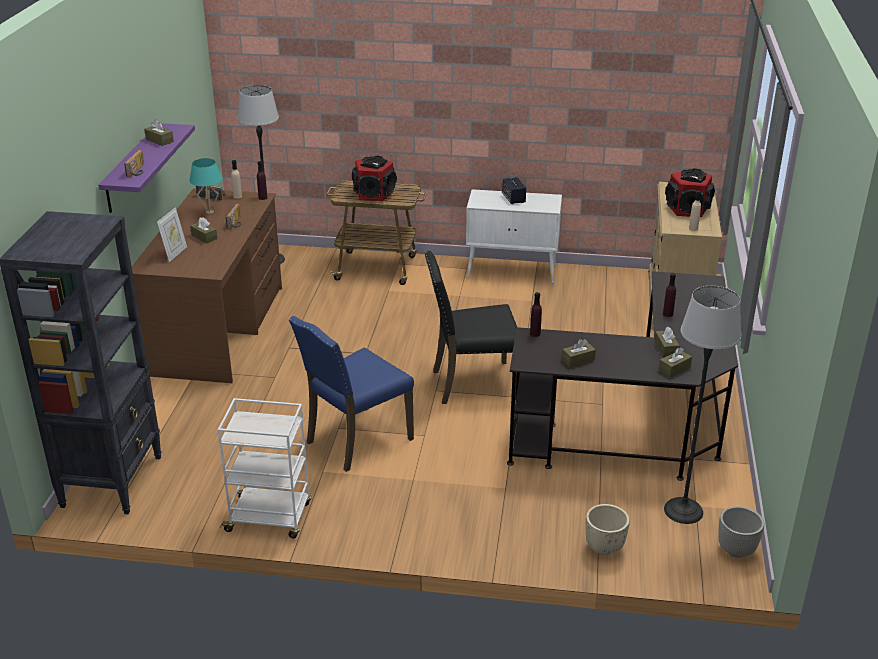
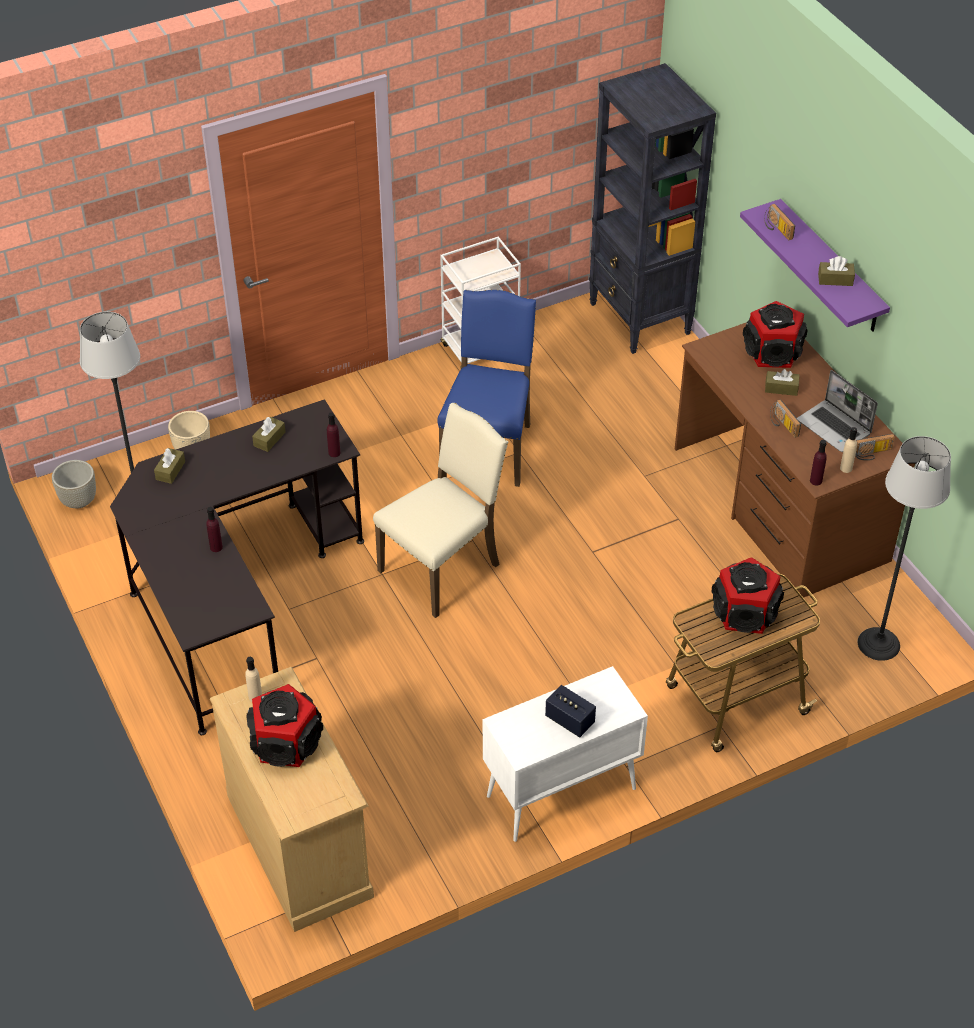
camera: 145 degrees right, 15 degrees up
picture frame [157,207,187,262] -> speaker [743,301,808,368]
turquoise table lamp [190,158,222,214] -> laptop [797,370,878,452]
black chair [424,251,517,404] -> beige chair [373,403,508,618]
brown tissue box [654,327,679,357] -> none

